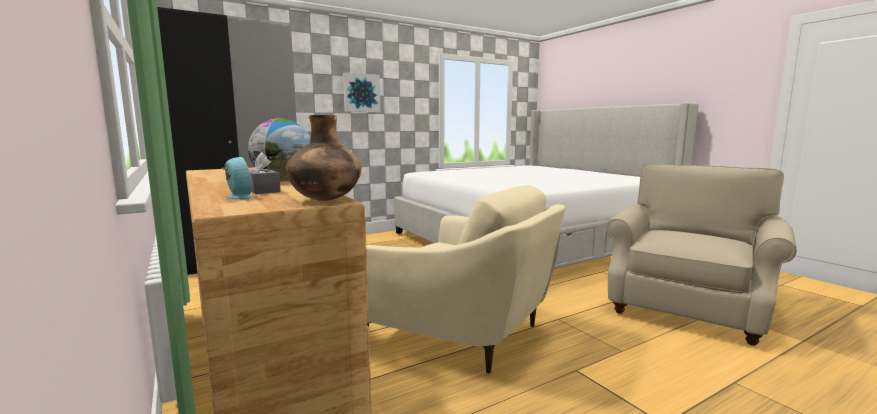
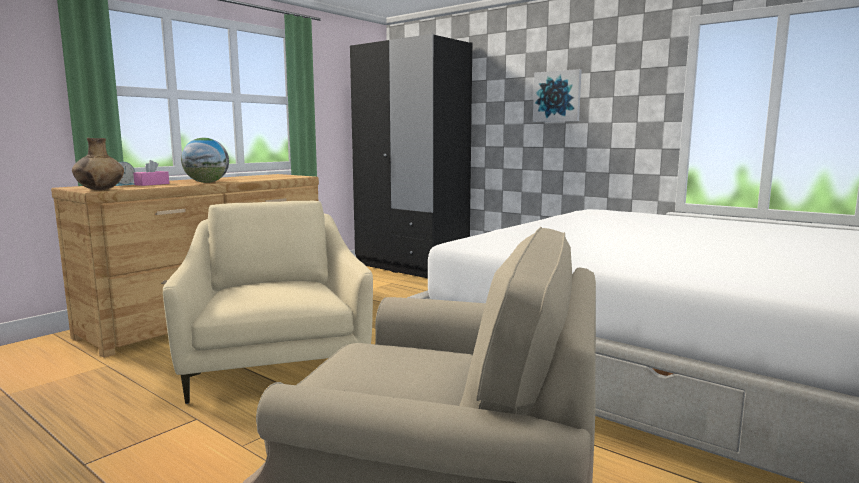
camera: 70 degrees right, 0 degrees up
grey tissue box [249,152,281,194] -> pink tissue box [133,160,169,186]
beige armchair [366,185,566,374] -> beige armchair turned 150 degrees clockwise [163,201,373,404]

